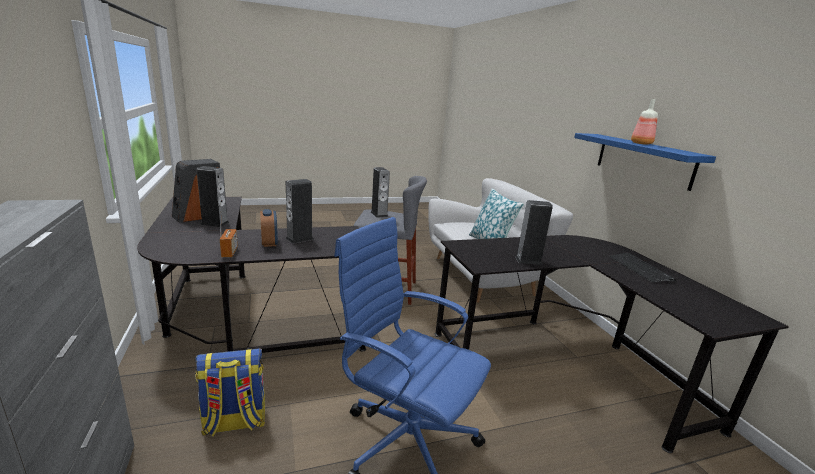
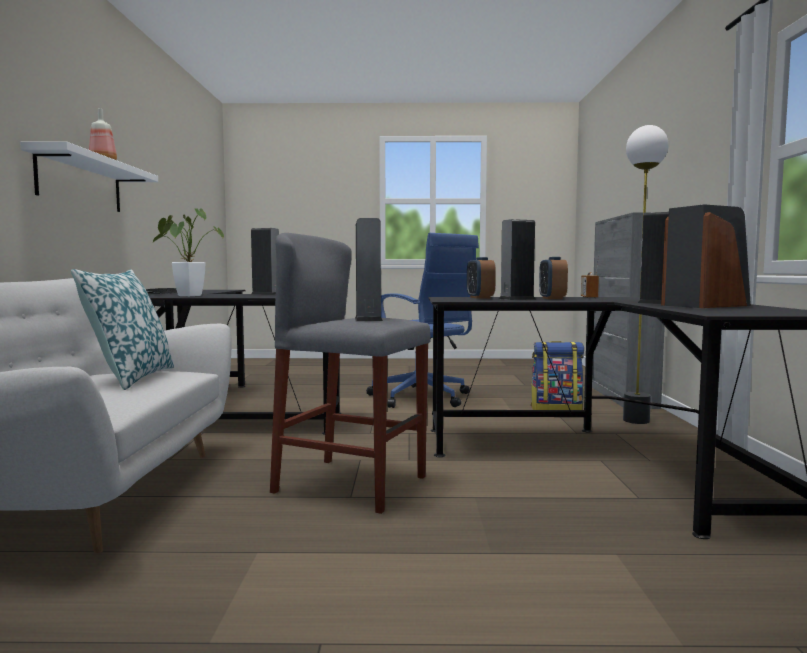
camera: 160 degrees left, 15 degrees down
blue shelf [574,133,716,191] -> white shelf [20,141,158,212]
none -> potted plant [152,208,224,296]
none -> alarm clock [467,257,496,299]
none -> floor lamp [623,125,669,424]

